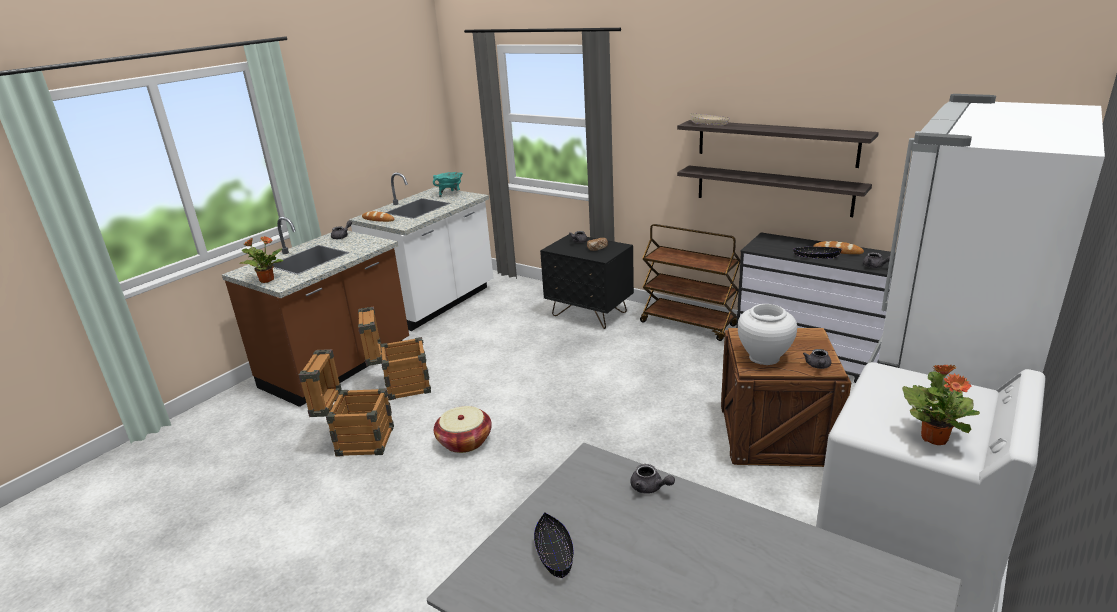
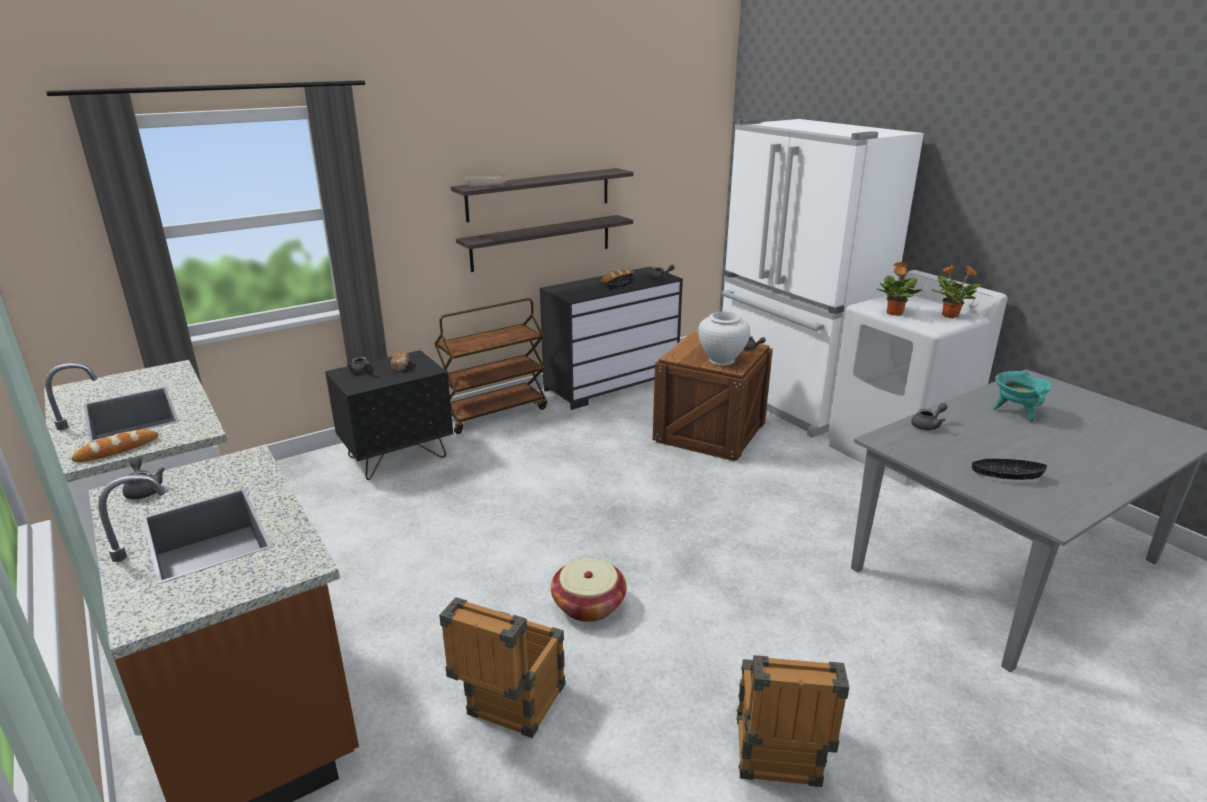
camera: 70 degrees left, 0 degrees up
potted plant [239,236,283,283] -> potted plant moved to [877,262,922,316]
crate [358,307,431,400] -> crate moved to [737,655,849,787]
turquoise cooking pot [433,172,463,197] -> turquoise cooking pot moved to [993,371,1052,423]

